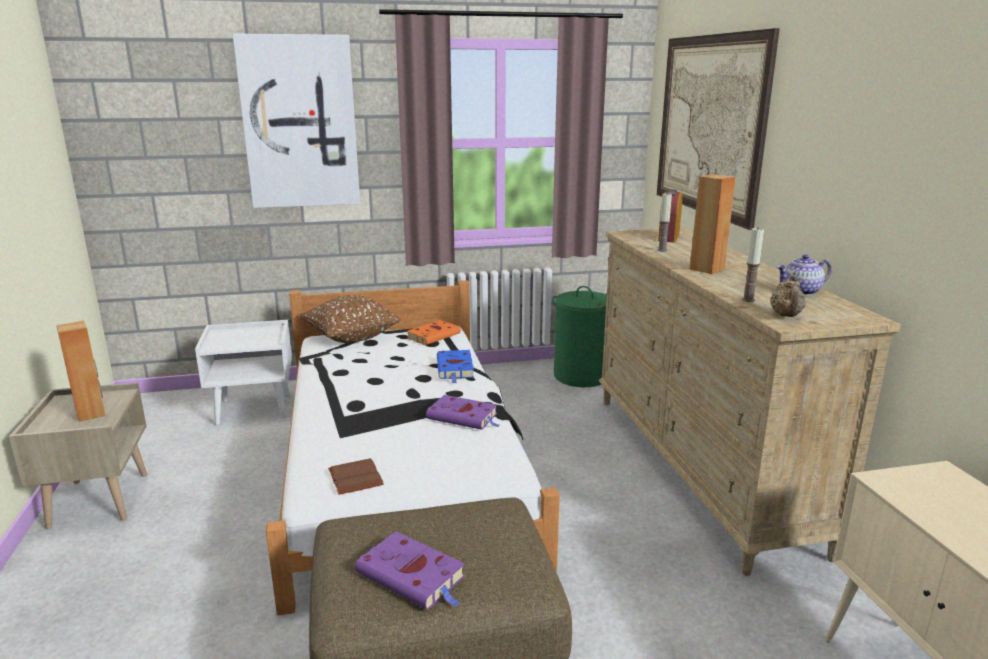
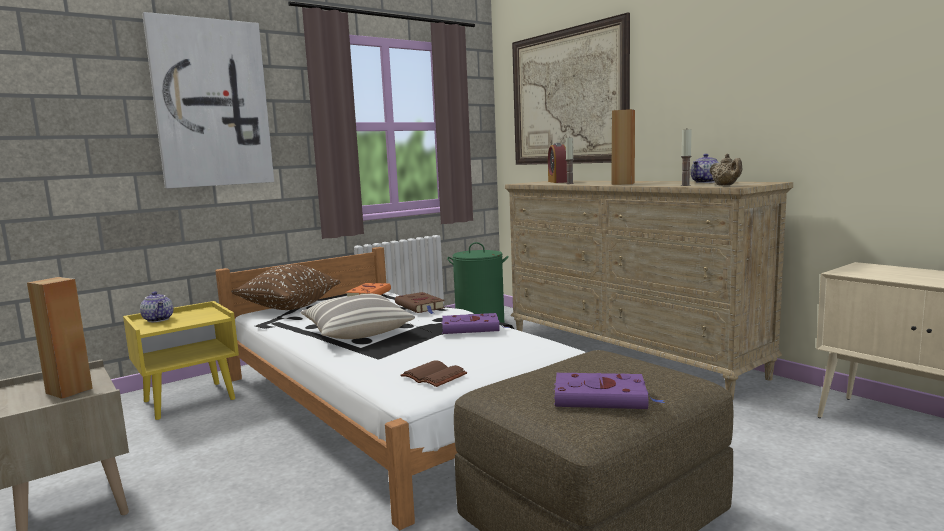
camera: 25 degrees left, 10 degrees down
white nightstand [195,320,292,425] -> yellow nightstand [123,301,239,420]
blue book [437,350,474,383] -> brown book [395,292,445,314]
none -> teapot [140,291,173,322]
none -> pillow [301,294,415,339]

